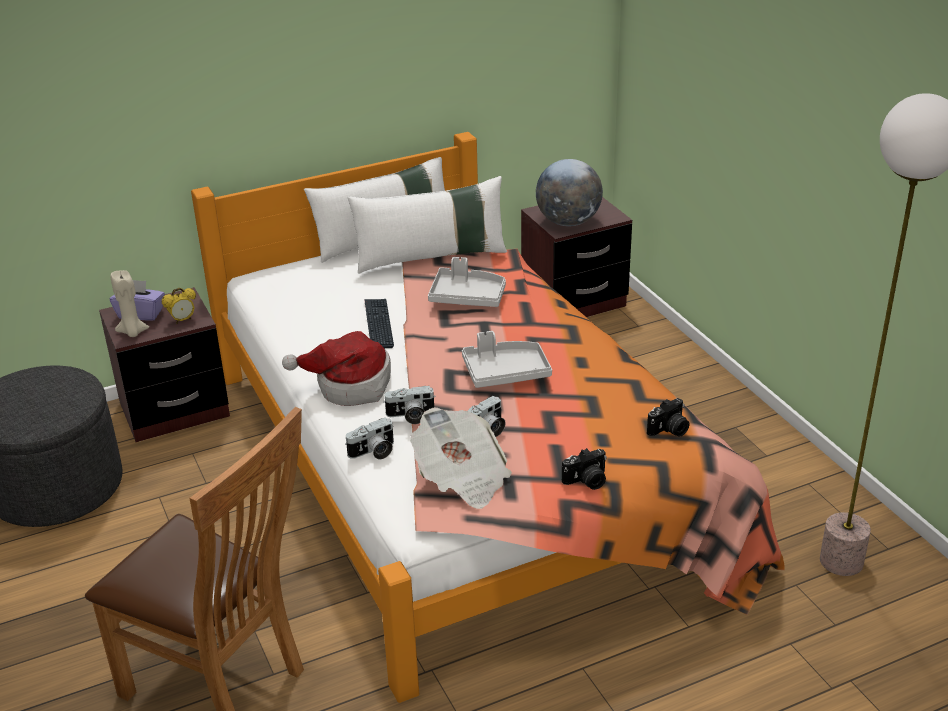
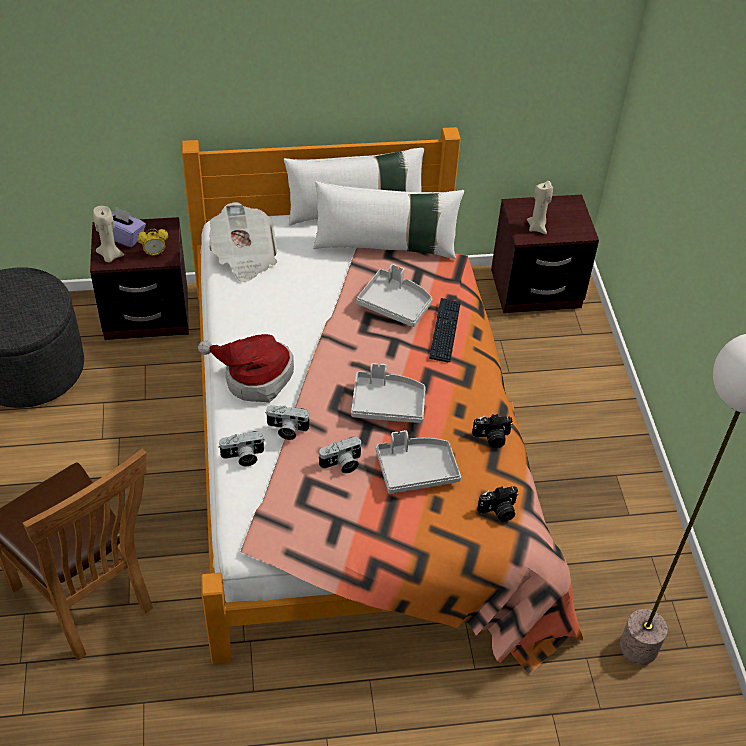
camera: 15 degrees right, 15 degrees up
keyboard [364,299,394,348] -> keyboard moved to [429,298,461,362]
newspaper [410,407,512,509] -> newspaper moved to [209,202,277,282]
globe [536,159,603,226] -> beige candle [527,181,553,234]
camera [562,448,607,490] -> camera moved to [472,414,513,448]
none -> grey tray [376,430,461,494]

